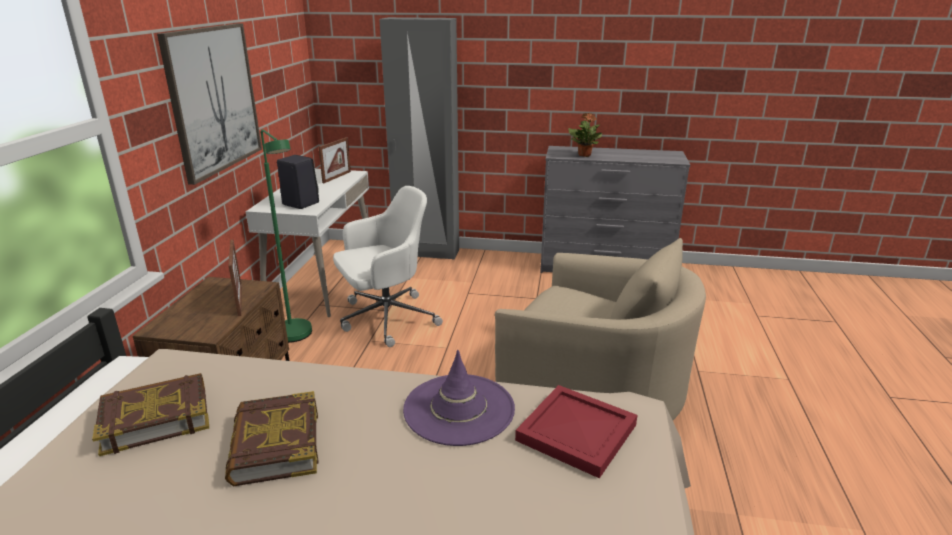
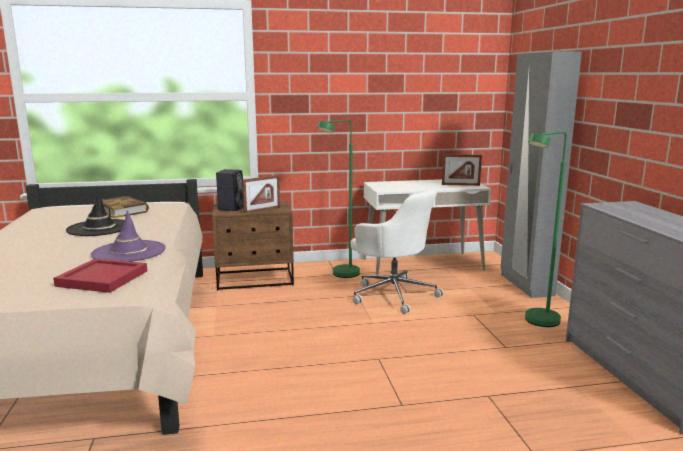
camera: 70 degrees right, 10 degrees down
picture [157,23,262,185] -> none
book [225,391,319,487] -> black hat [66,192,125,236]
black speaker [277,155,319,209] -> black speaker moved to [216,169,244,211]
beige armchair [495,238,706,420] -> none
potted plant [568,113,602,157] -> none
none -> green floor lamp [525,131,567,327]

